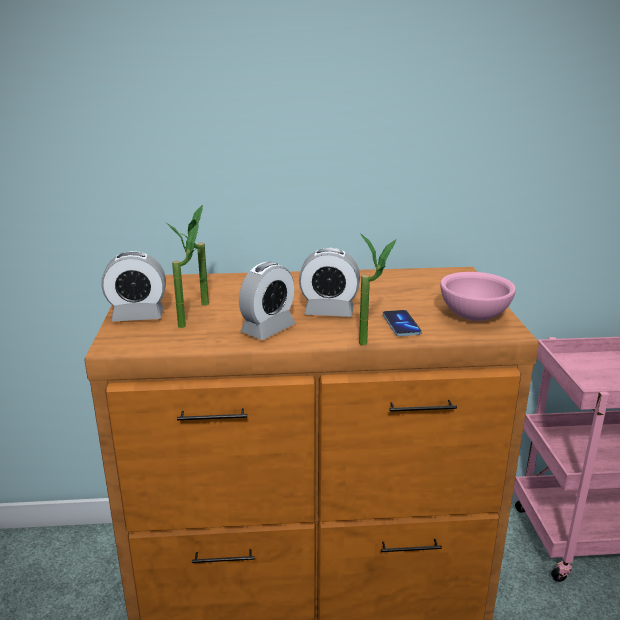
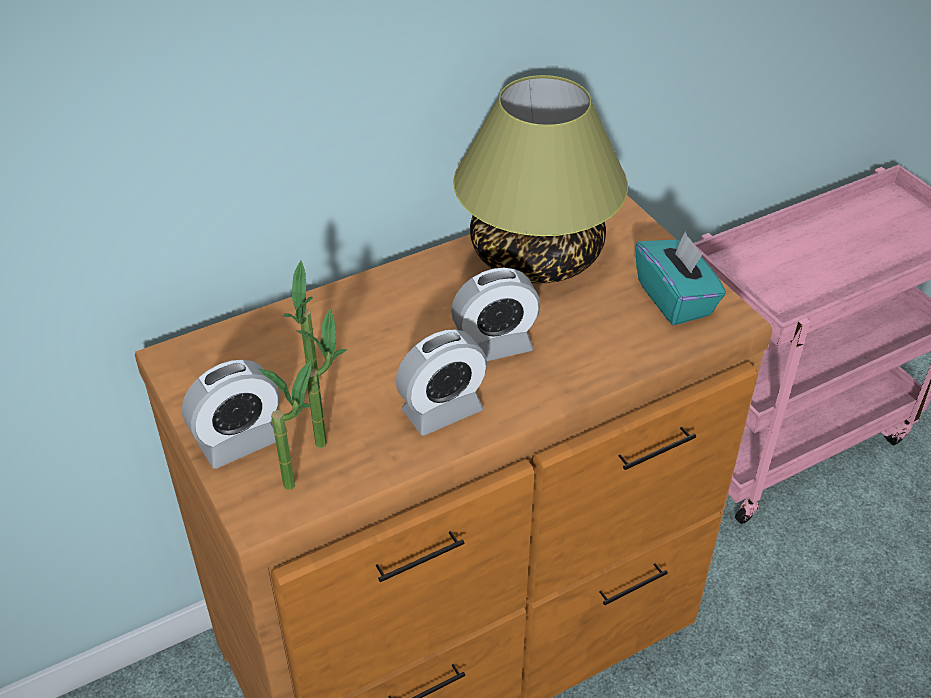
camera: 25 degrees left, 20 degrees up
alarm clock [239,262,295,340] -> alarm clock turned 45 degrees clockwise [396,330,487,435]
potted plant [359,233,396,345] -> potted plant moved to [258,359,312,490]
phone [383,310,422,336] -> none
pink bowl [440,272,516,321] -> turquoise tissue box [635,231,726,325]
none -> table lamp [453,75,628,283]

